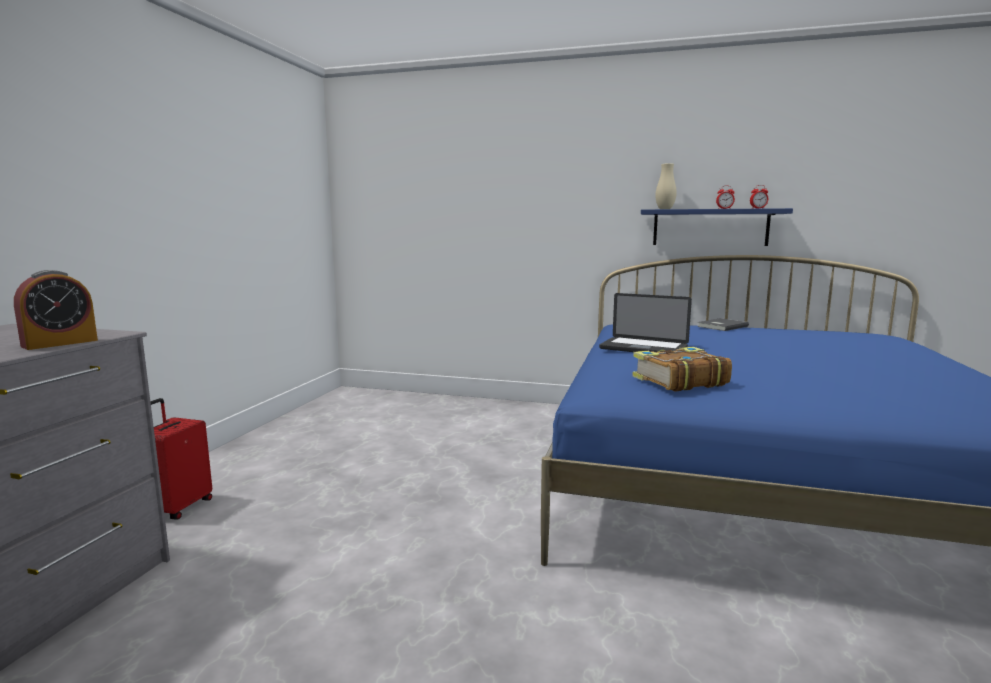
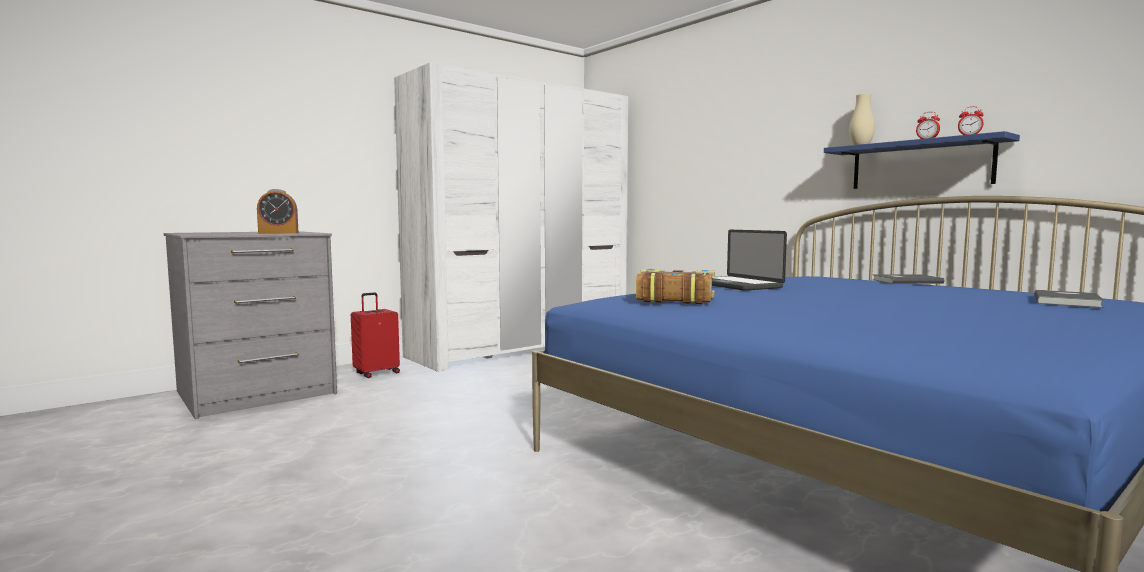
camera: 35 degrees right, 5 degrees down
none -> white wardrobe [394,62,628,372]
none -> grey book [1034,290,1104,308]

